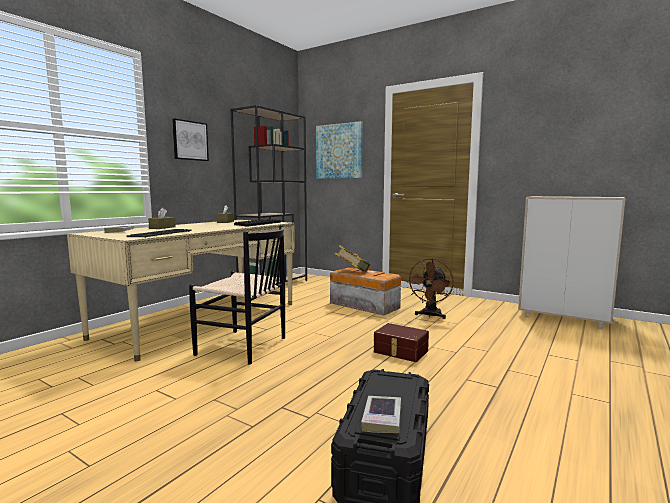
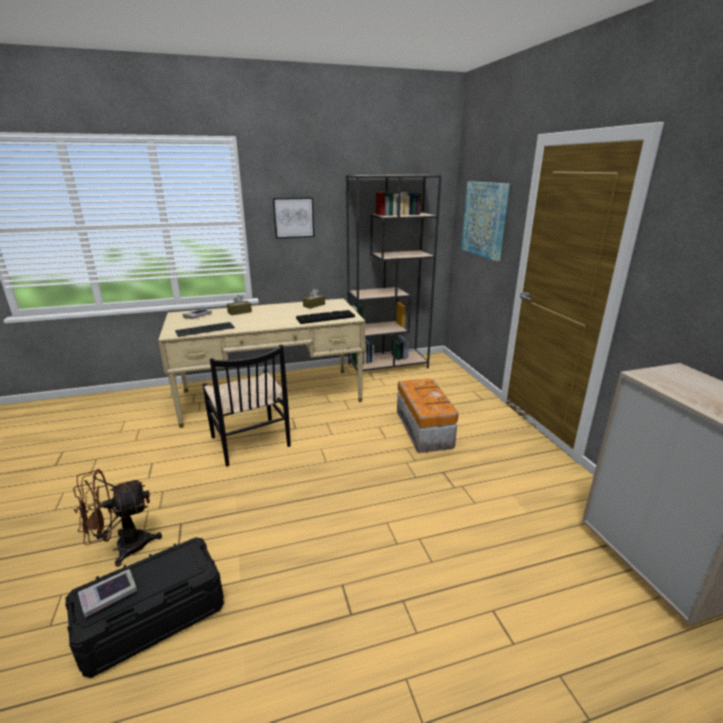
camera: 40 degrees right, 15 degrees up
book [335,245,370,272] -> none
brown storage box [374,323,429,362] -> none
brown fan [407,258,454,319] -> brown fan moved to [73,469,162,567]

